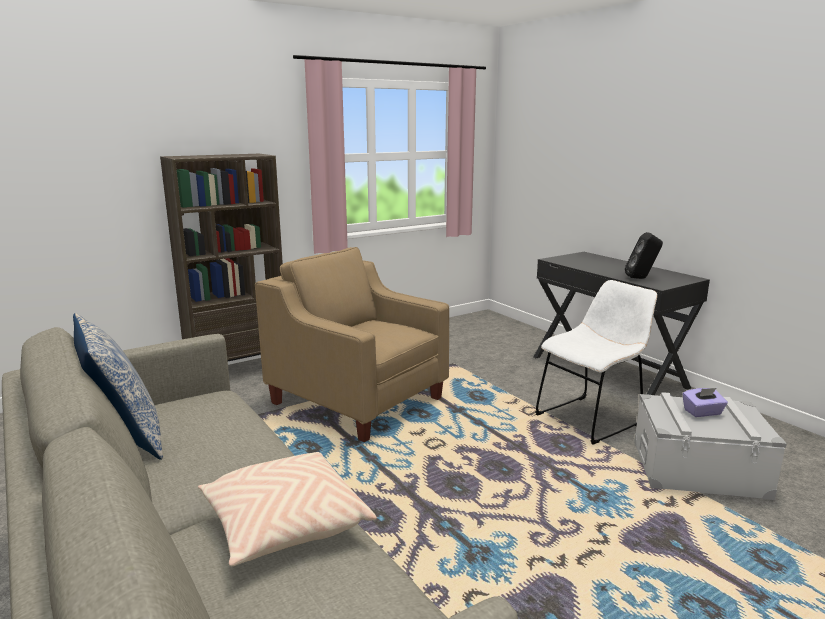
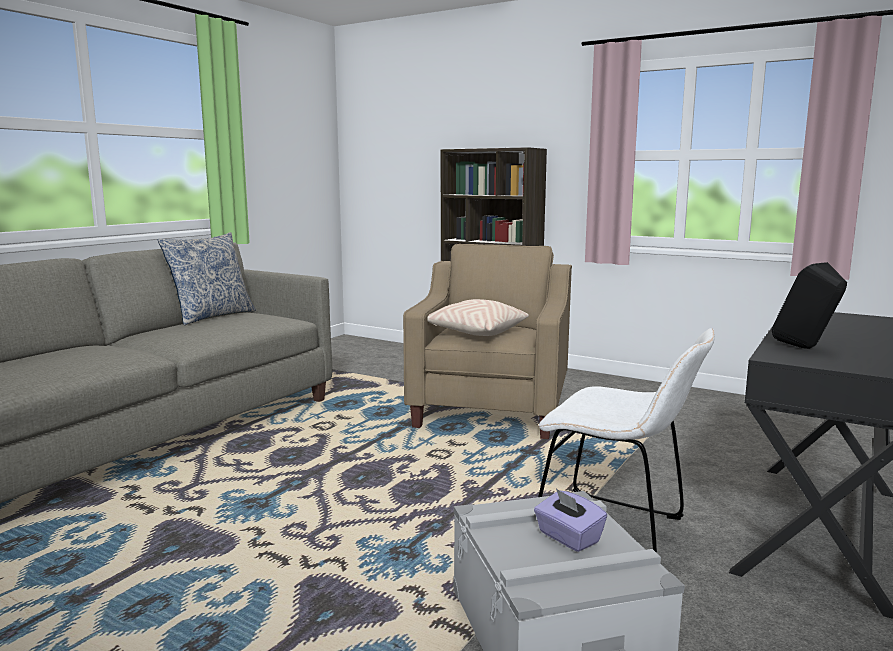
camera: 65 degrees right, 5 degrees down
beige pillow [198,452,377,566] -> beige pillow moved to [427,299,529,336]

